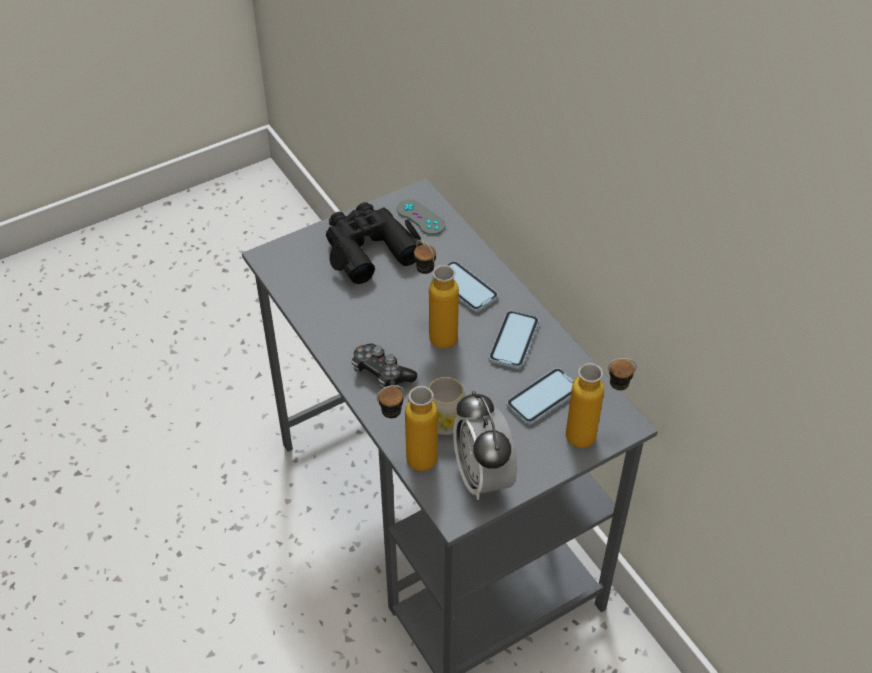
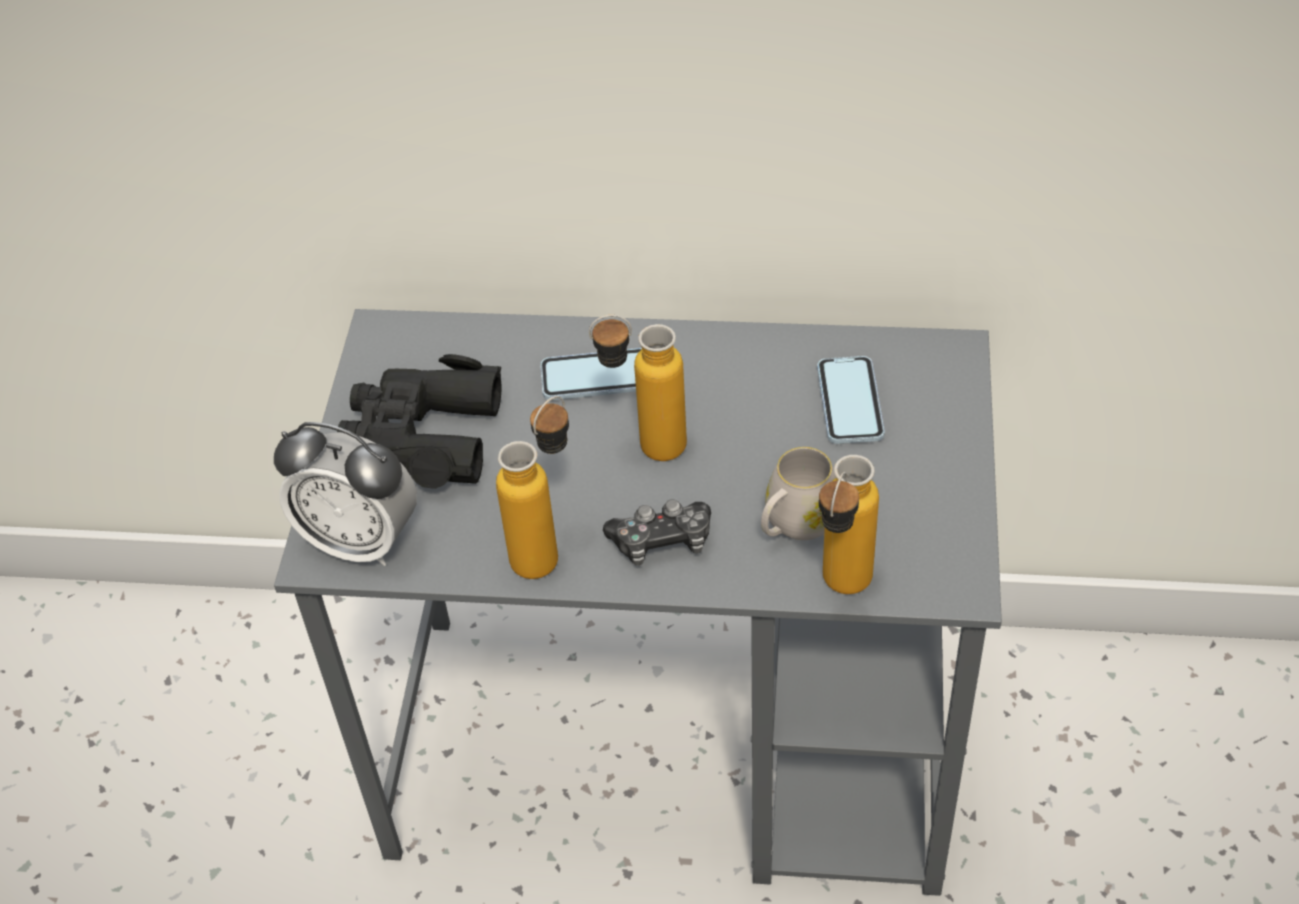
camera: 50 degrees left, 0 degrees up
grey game controller [397,199,445,235] -> none
alarm clock [453,391,517,500] -> alarm clock moved to [274,422,417,566]
phone [489,311,539,369] -> none
bottle [566,358,637,448] -> bottle moved to [496,396,569,579]

